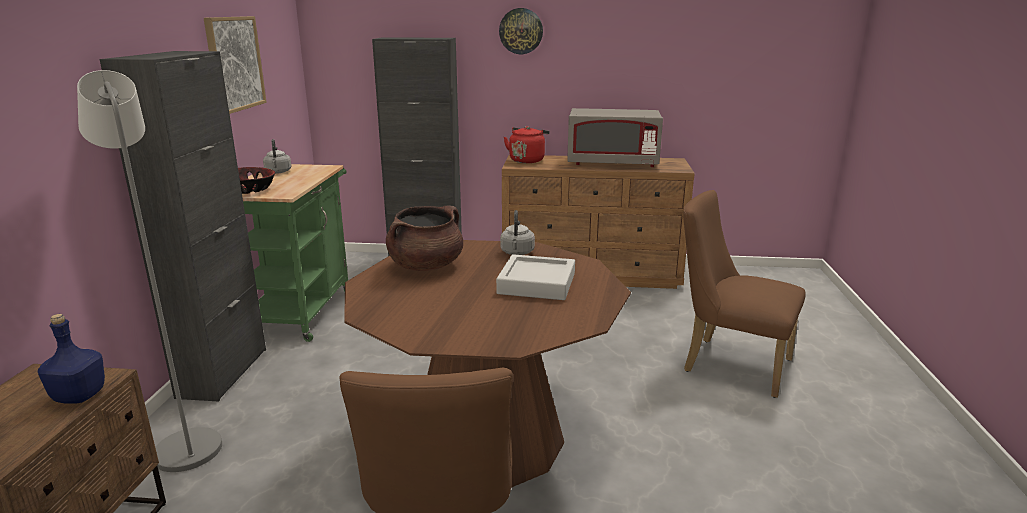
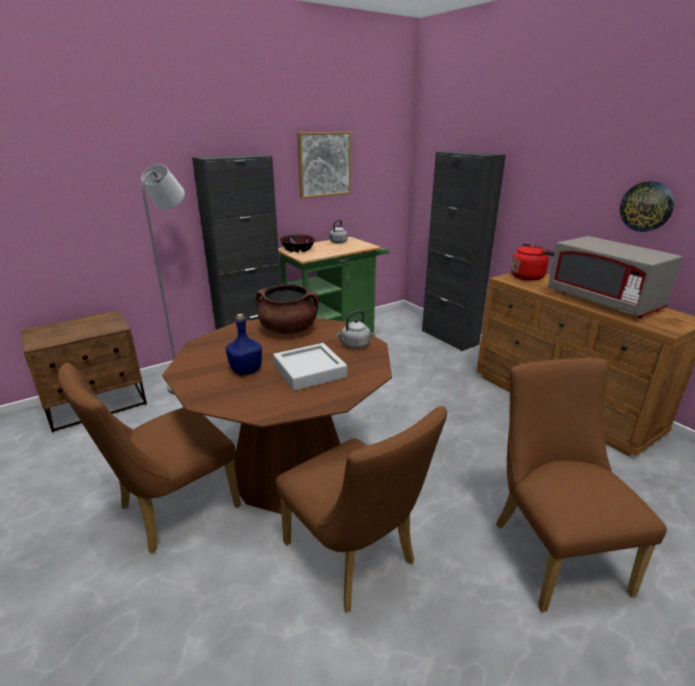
camera: 50 degrees right, 5 degrees up
blue bottle [38,314,105,404] -> blue bottle moved to [226,314,262,375]
wall clock [499,8,543,54] -> wall clock moved to [620,181,674,232]
none -> brown chair [276,406,447,612]

